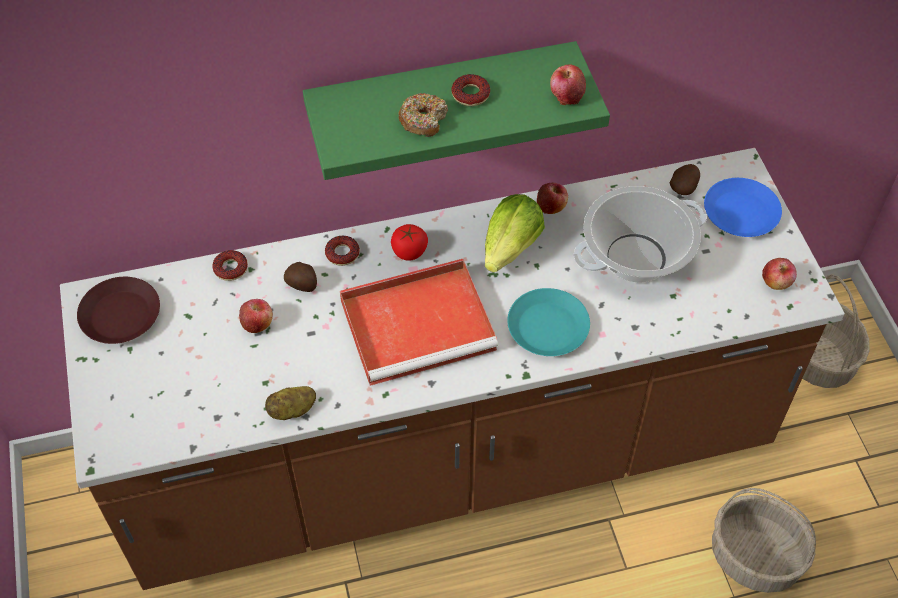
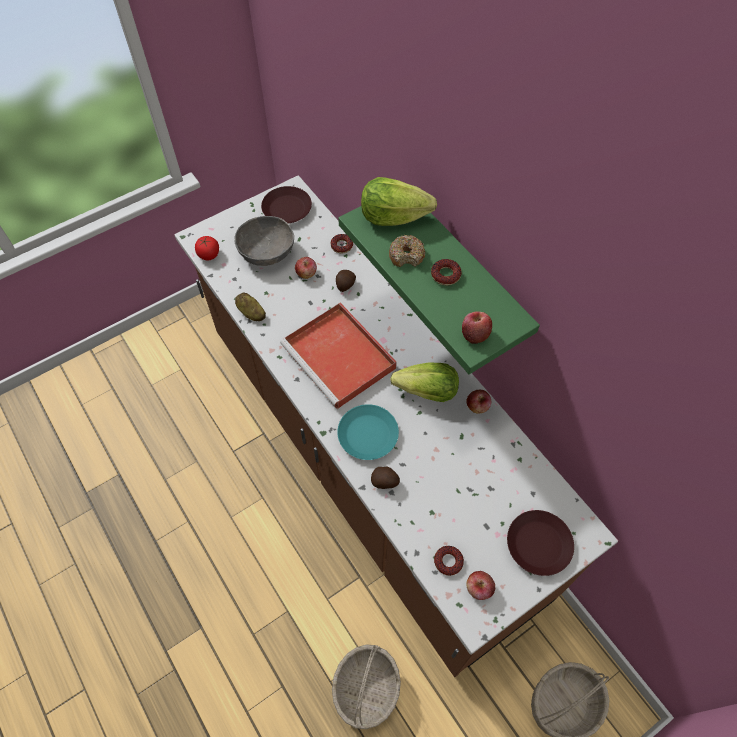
camera: 70 degrees right, 5 degrees up
donut [325,236,360,266] -> donut moved to [434,546,464,576]
tomato [391,224,428,261] -> tomato moved to [195,236,219,260]
cooking pot [574,186,707,283] -> none
potato [670,164,700,195] -> potato moved to [371,467,400,489]
blue plate [704,178,782,237] -> brown plate [507,510,574,576]
none -> grey bowl [235,216,294,266]
none -> lettuce [361,177,437,226]

